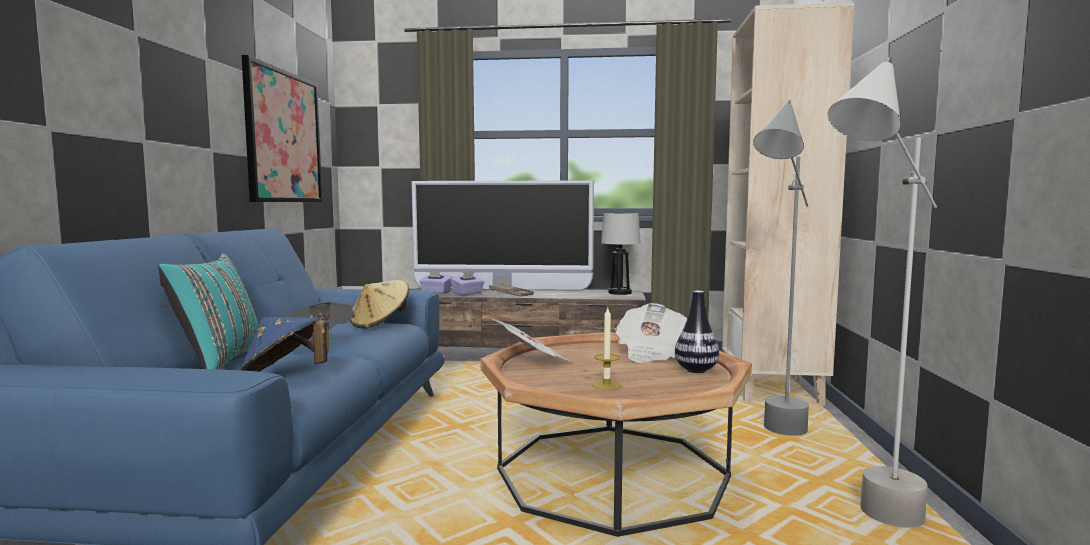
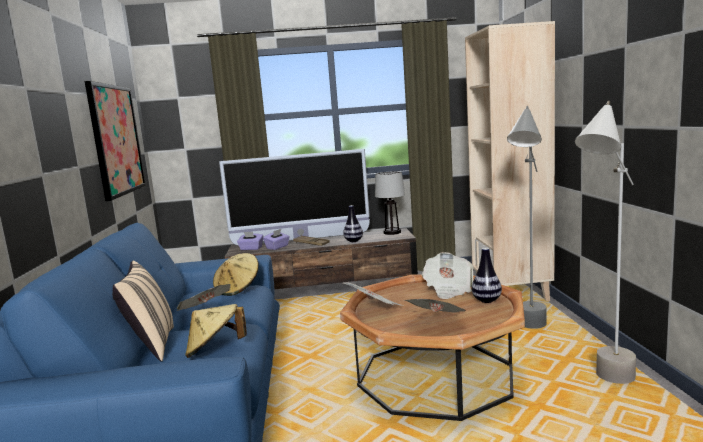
camera: 10 degrees left, 5 degrees up
turquoise pillow [158,254,259,369] -> beige pillow [112,261,174,362]
blue hat [240,317,330,372] -> beige hat [185,304,247,358]
candle [592,308,621,390] -> newspaper [405,299,466,313]
none -> vase [343,205,363,242]

